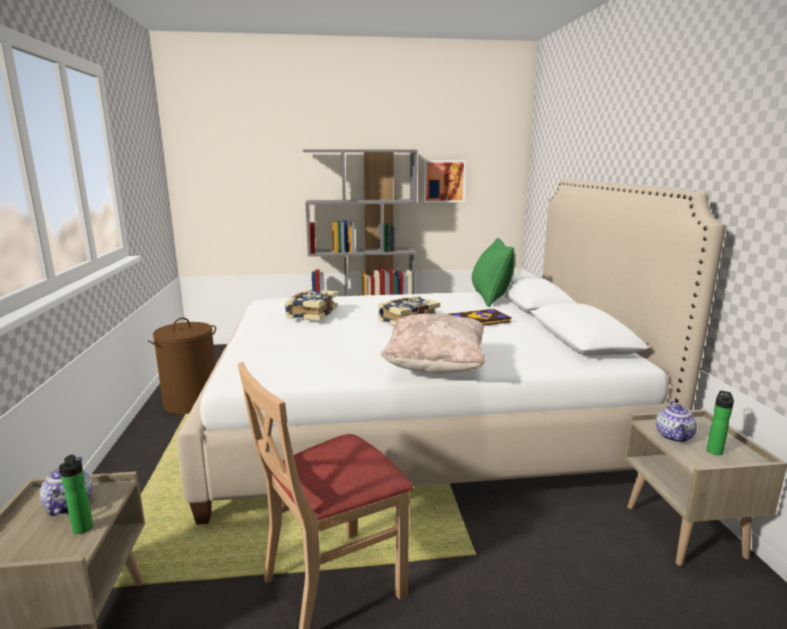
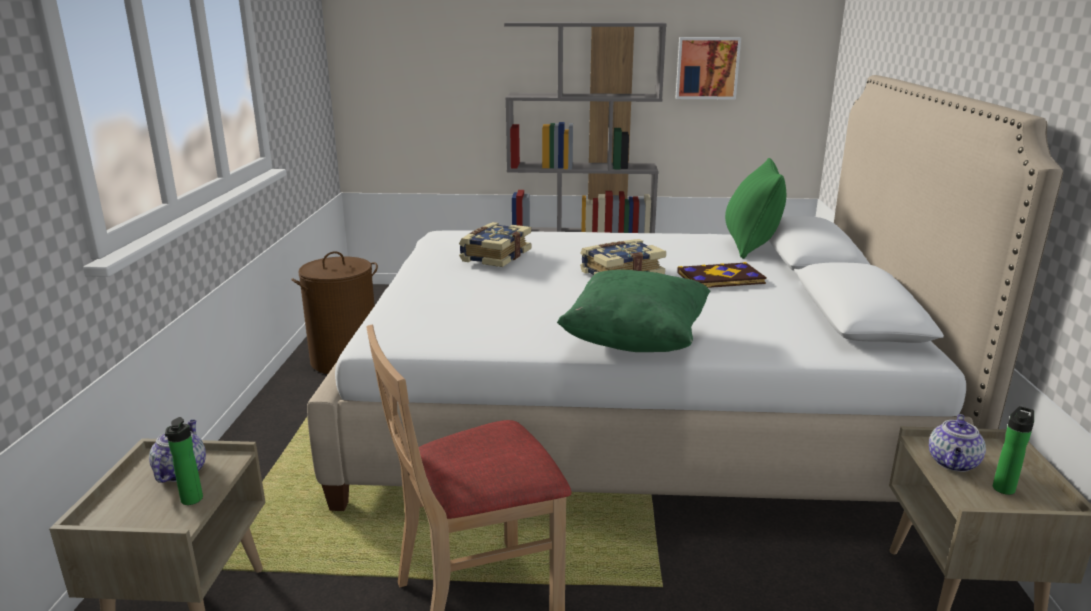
camera: 10 degrees right, 5 degrees up
beige pillow [380,314,485,374] -> green pillow [557,270,711,352]

